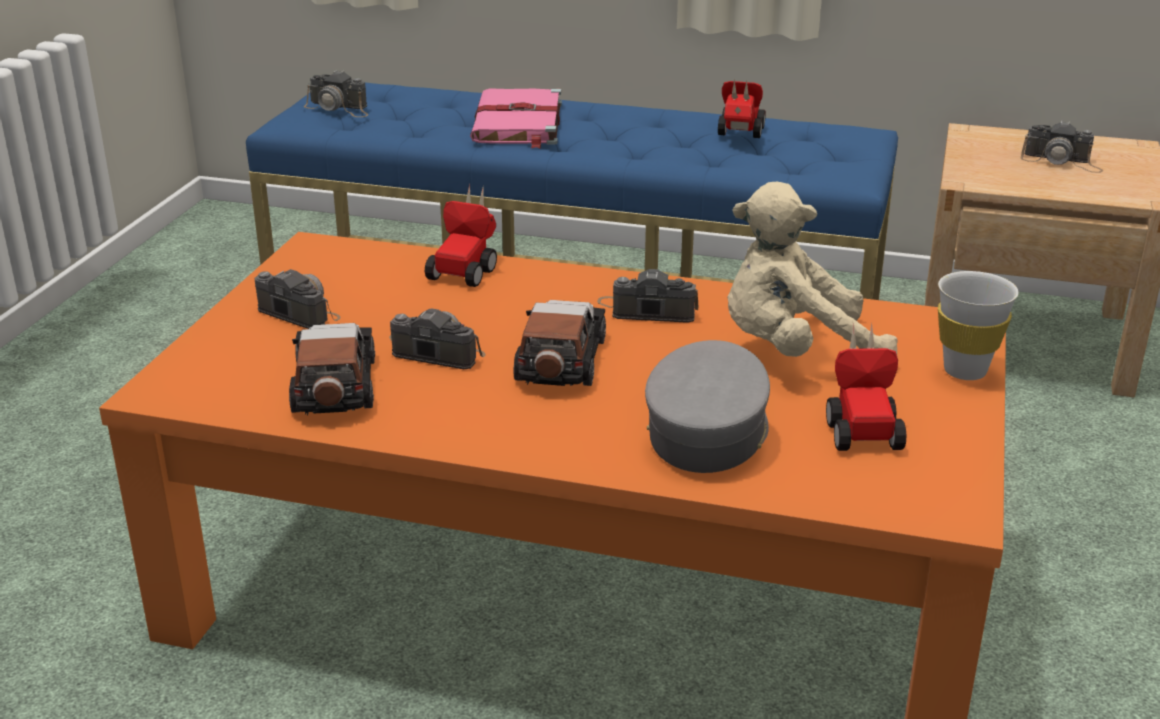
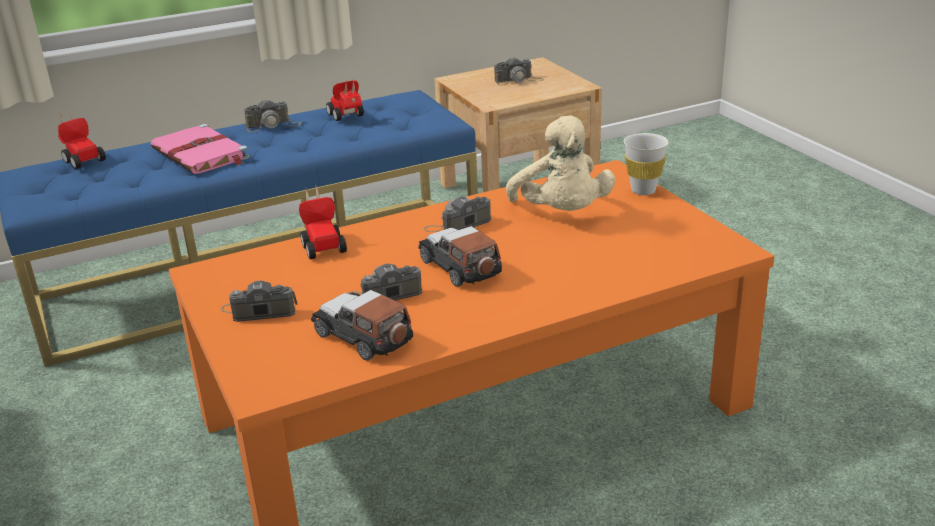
camera: 40 degrees left, 0 degrees up
camera [304,70,368,117] -> camera moved to [244,100,301,132]
grey cap [645,340,770,473] -> none
beige plush toy [727,182,898,357] -> beige plush toy turned 60 degrees counterclockwise [506,116,615,211]
toy car [826,323,906,451] -> toy car moved to [58,111,106,169]

